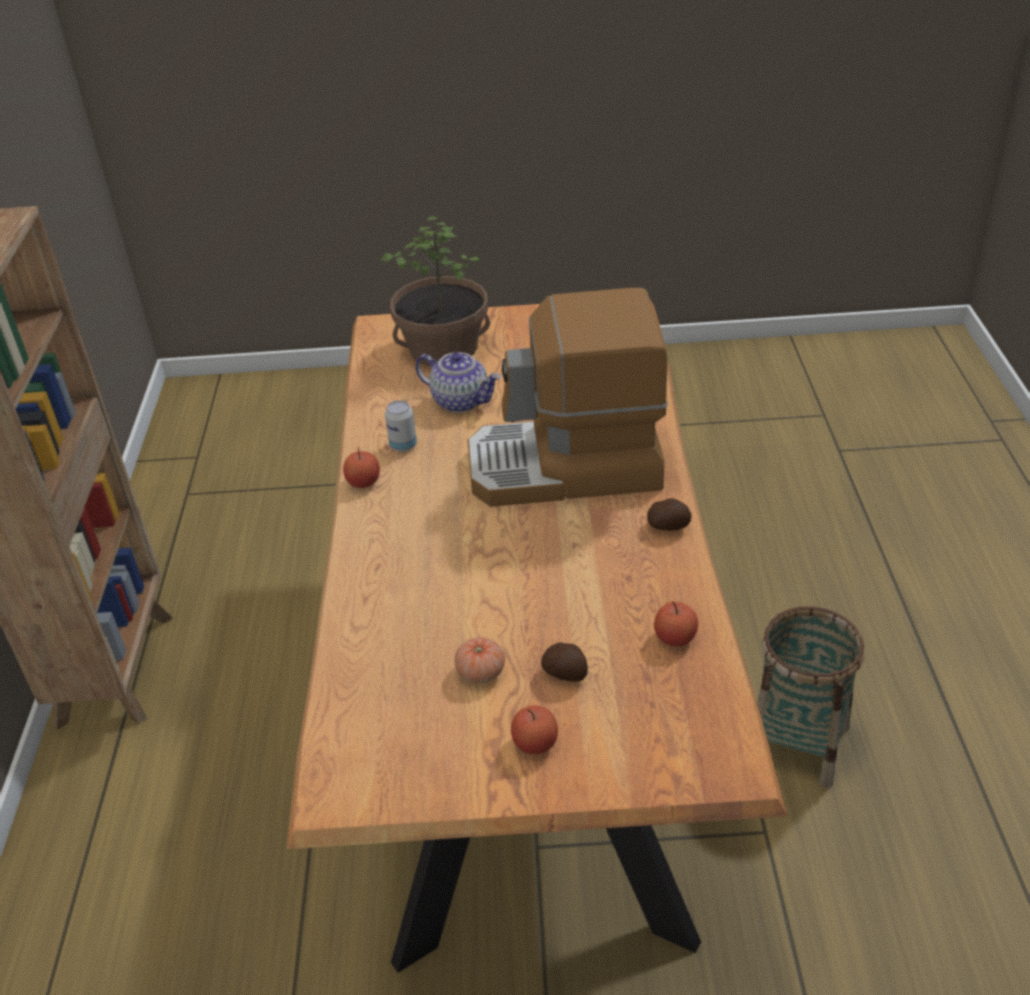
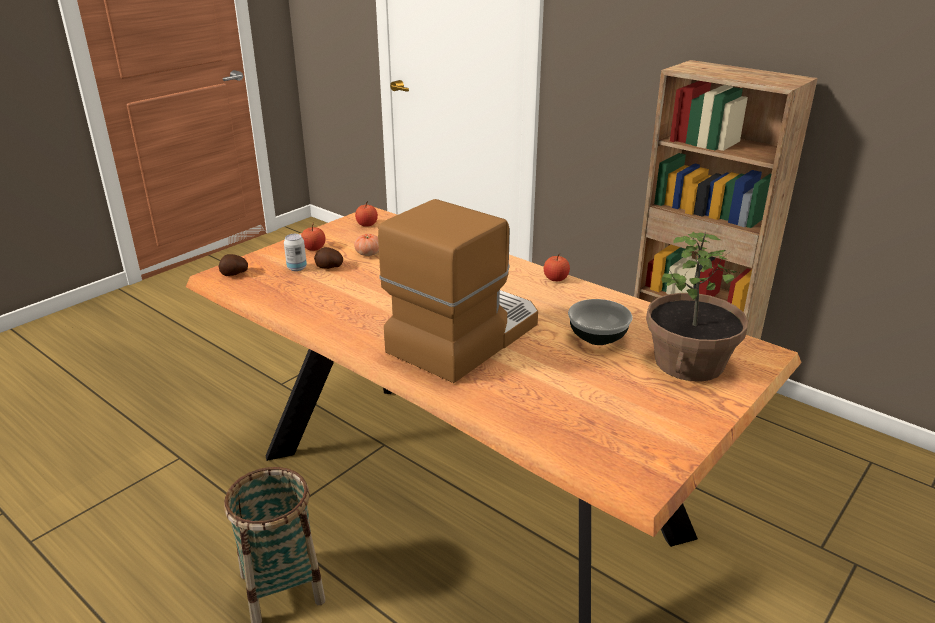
camera: 130 degrees right, 10 degrees down
can [385,400,417,452] -> can moved to [284,234,307,271]
teapot [416,352,501,413] -> bowl [568,299,632,345]
potato [647,498,692,531] -> potato moved to [219,254,248,276]
apple [654,601,698,647] -> apple moved to [355,201,378,227]

